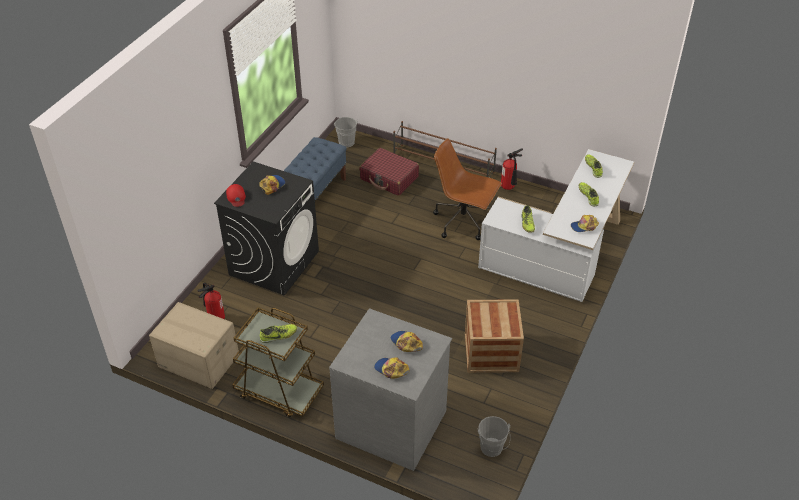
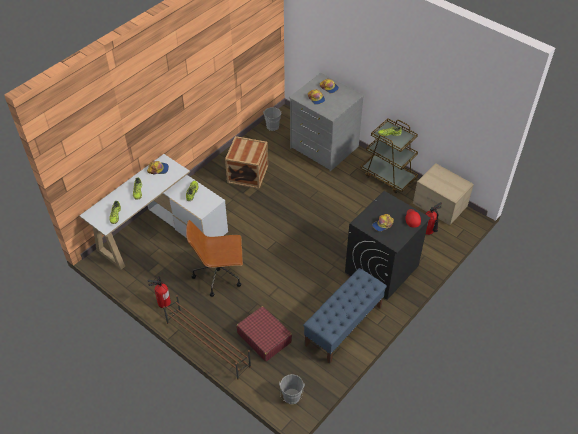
camera: 165 degrees left, 5 degrees up
brown office chair [433,138,502,240] -> brown office chair turned 135 degrees clockwise [186,220,243,297]

